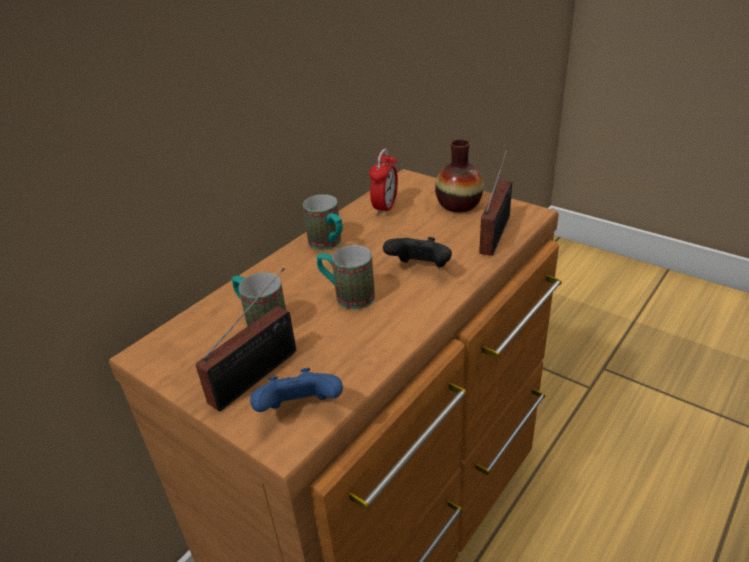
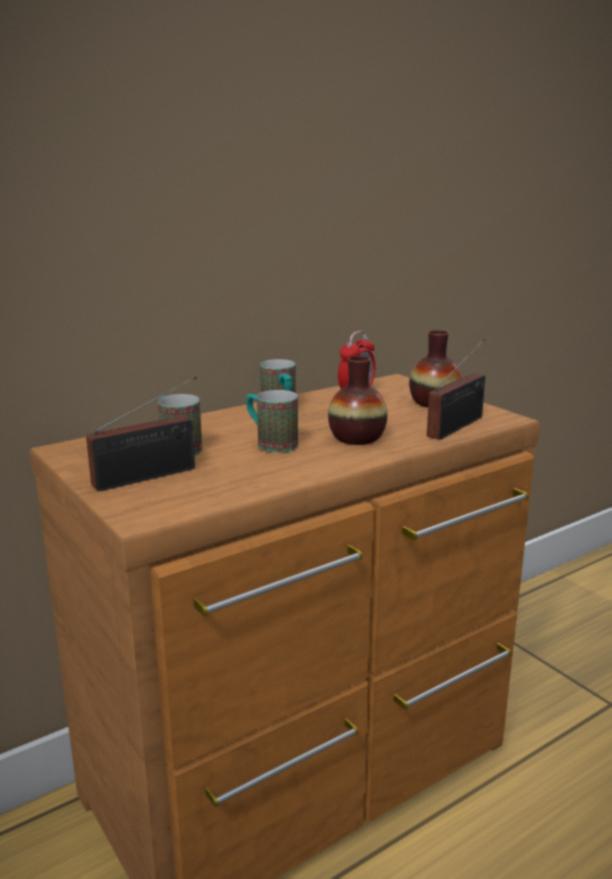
camera: 15 degrees right, 15 degrees down
blue game controller [250,368,343,412] -> none
black game controller [383,237,452,268] -> vase [328,356,388,445]

